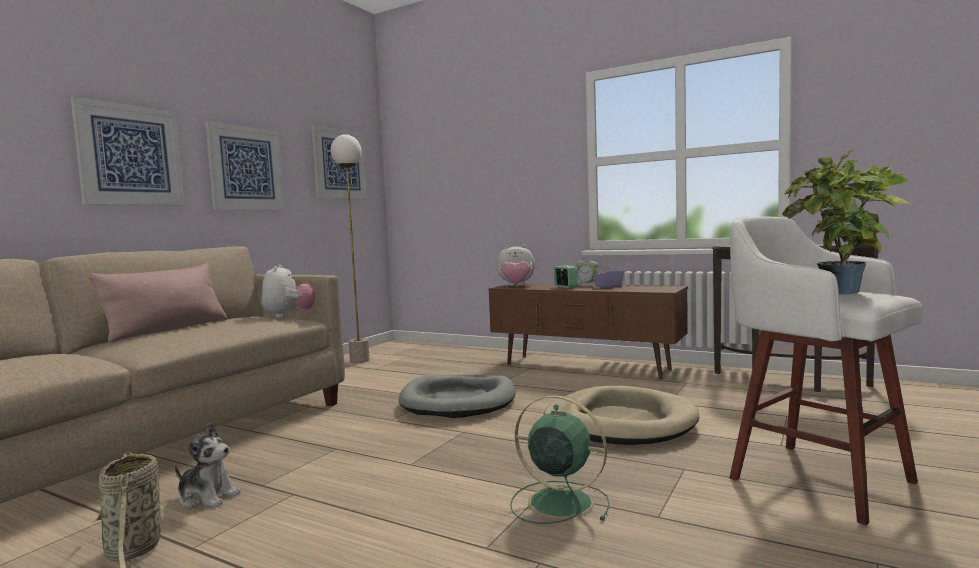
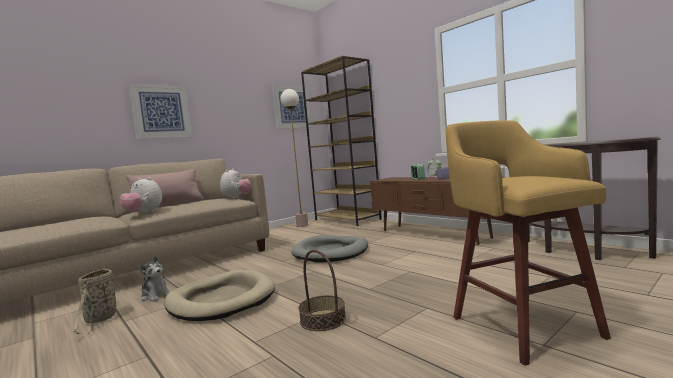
camera: 20 degrees right, 0 degrees up
picture [205,121,285,210] -> none
plush toy [497,245,535,286] -> plush toy moved to [120,177,162,213]
green fan [510,395,610,524] -> basket [298,250,346,331]
beige dog bed [544,386,699,445] -> beige dog bed moved to [164,270,275,321]
white stool [729,217,923,525] -> yellow stool [446,120,611,366]
potted plant [782,150,911,294] -> none
none -> brown bookcase [301,56,382,226]

